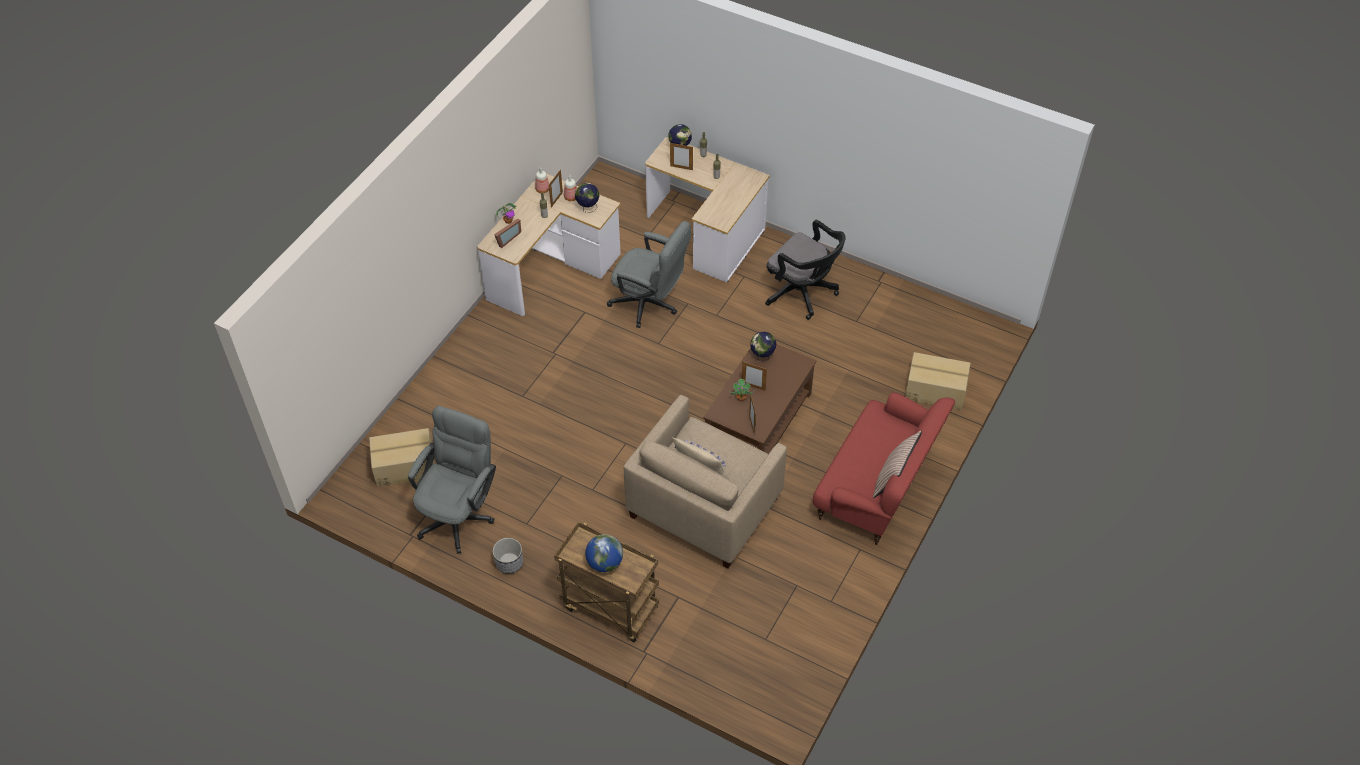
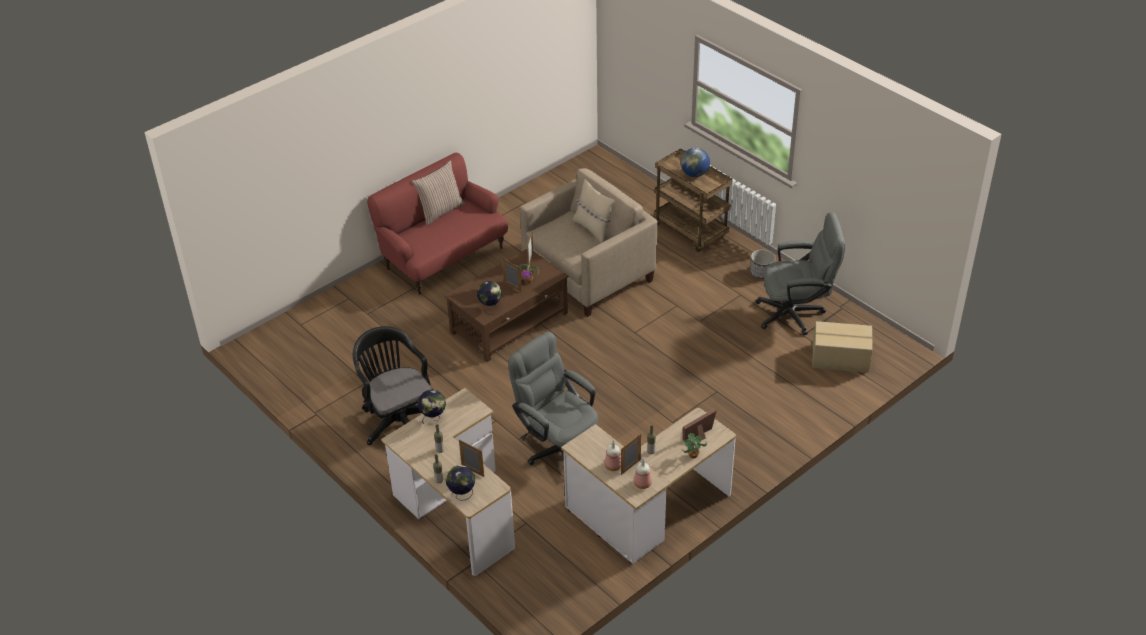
camera: 160 degrees left, 10 degrees down
grey office chair [408,406,496,554] -> grey office chair turned 135 degrees counterclockwise [755,212,845,335]
globe [575,183,599,213] -> globe moved to [418,390,446,424]
cardboard box [905,352,971,410] -> none

